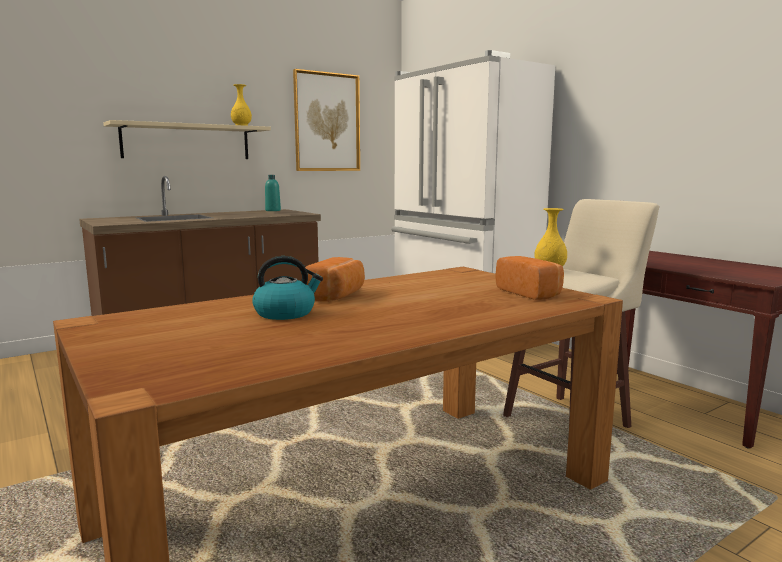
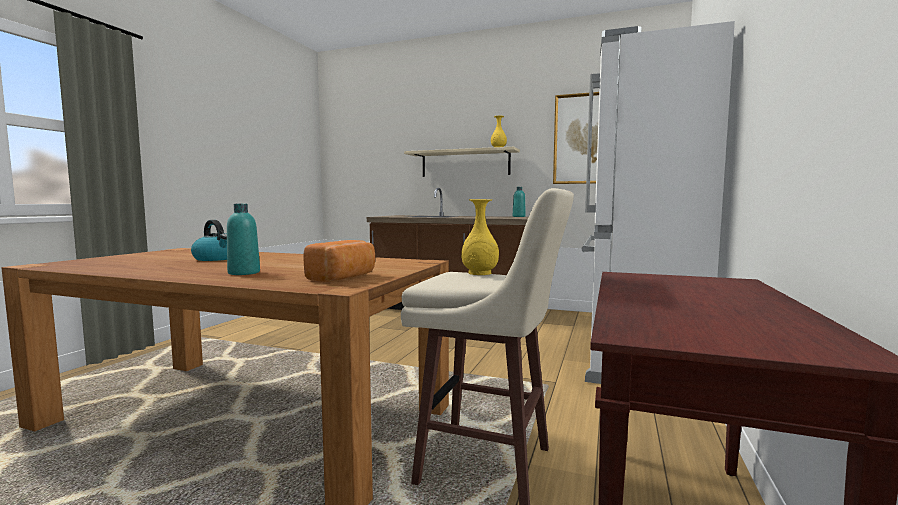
camera: 55 degrees right, 5 degrees down
bread [305,257,365,302] -> none
none -> turquoise bottle [227,204,260,275]

